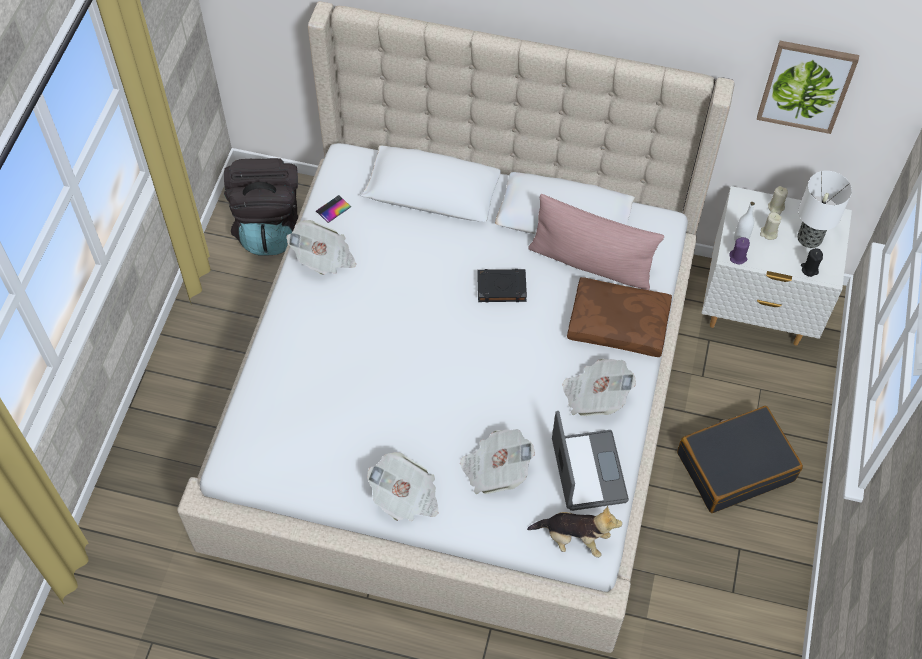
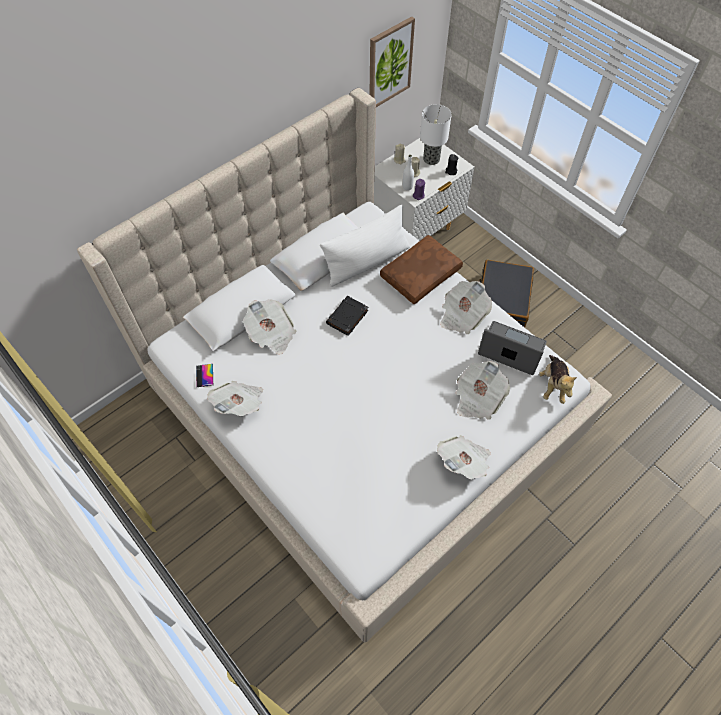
camera: 55 degrees left, 0 degrees up
black backpack [224,158,298,256] -> none
plush toy [527,506,622,558] -> plush toy turned 135 degrees clockwise [539,355,577,404]
pink pillow [528,194,664,290] -> white pillow [320,205,410,287]
none -> newspaper [243,299,297,355]

